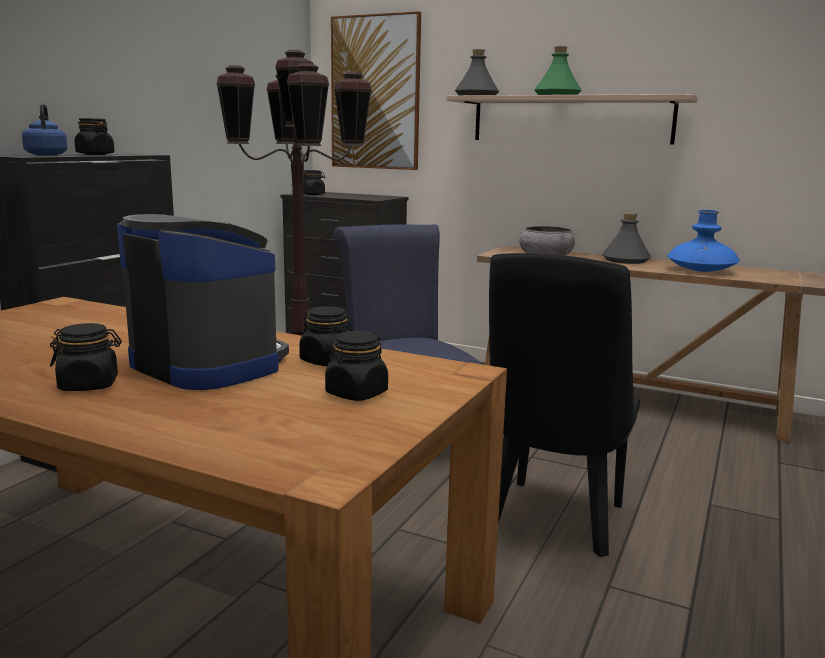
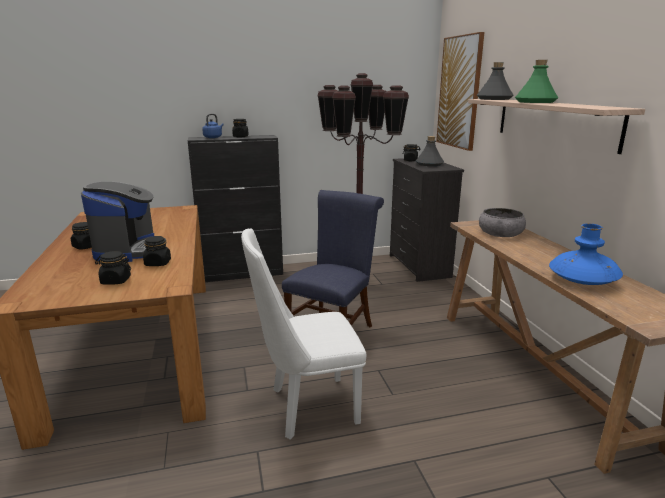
camera: 50 degrees right, 5 degrees up
black chair [489,253,640,557] -> white chair [241,228,366,440]
grey bottle [602,213,651,264] -> grey bottle moved to [416,136,444,166]

